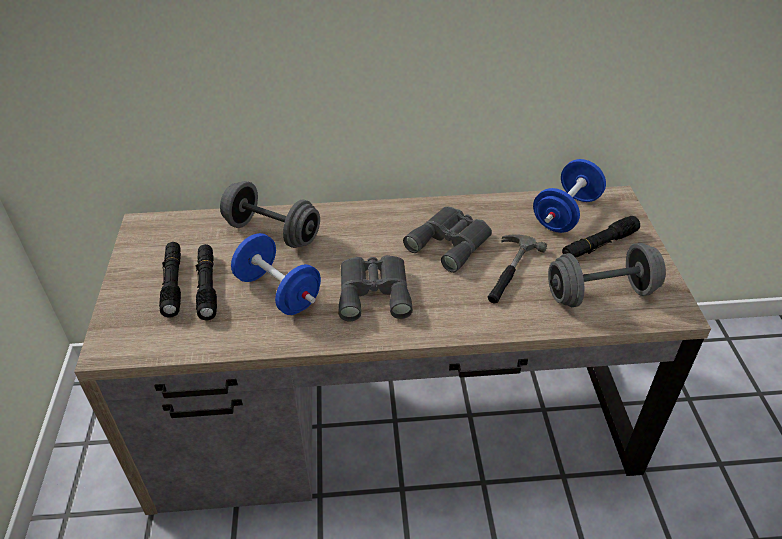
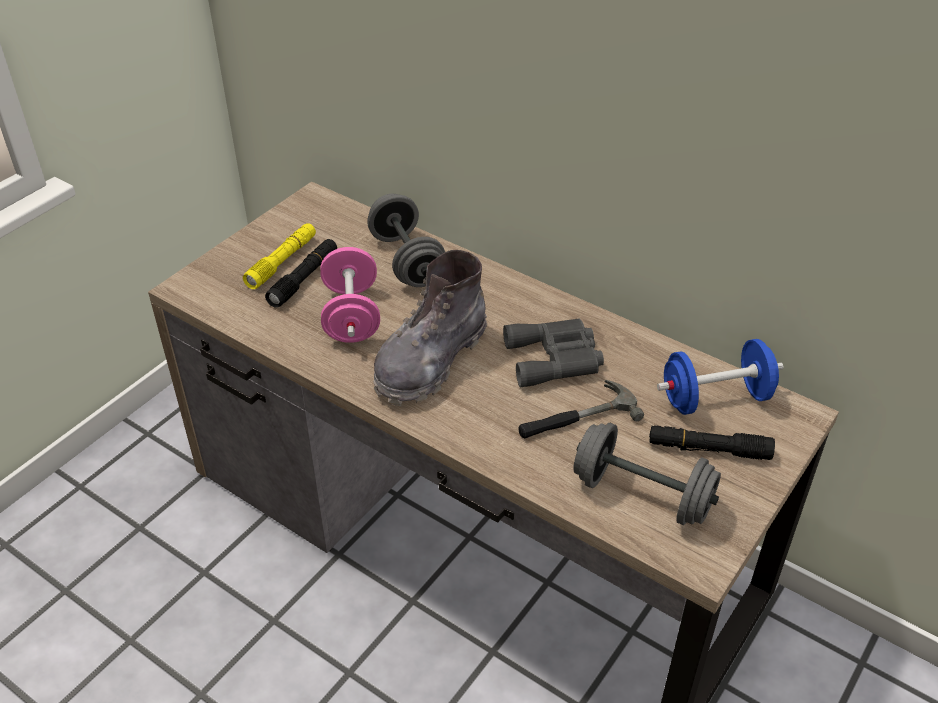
camera: 40 degrees right, 0 degrees up
black flashlight [159,242,181,317] -> yellow flashlight [243,223,316,289]
blue dumbbell [231,233,321,315] -> pink dumbbell [320,247,380,343]
grey binoculars [339,255,413,321] -> grey boot [373,250,487,406]

